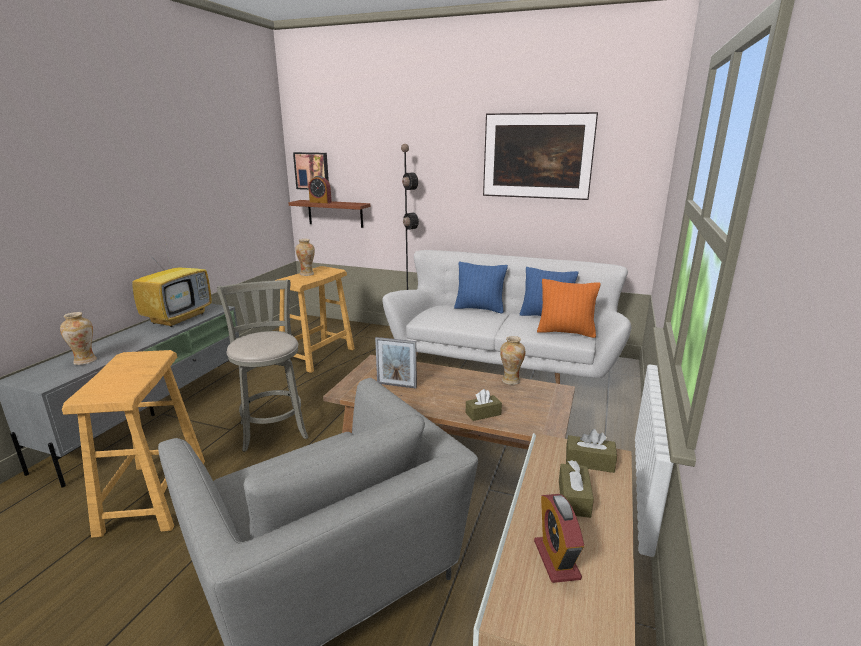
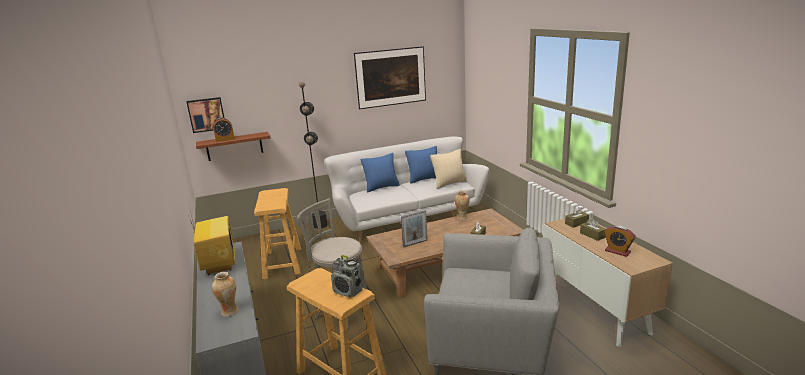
camera: 40 degrees left, 0 degrees up
vase [295,239,315,276] -> none
orange pillow [537,279,601,338] -> beige pillow [430,149,468,189]
none -> radio [331,255,362,297]

